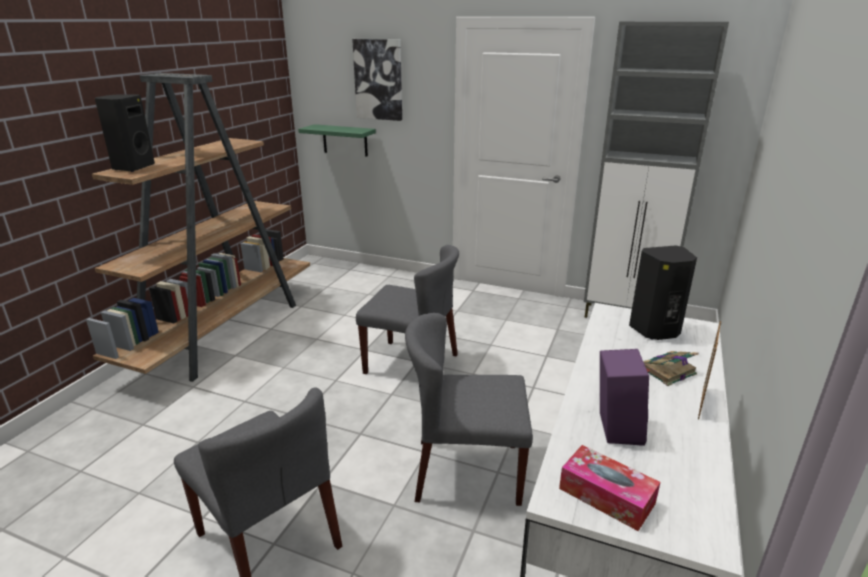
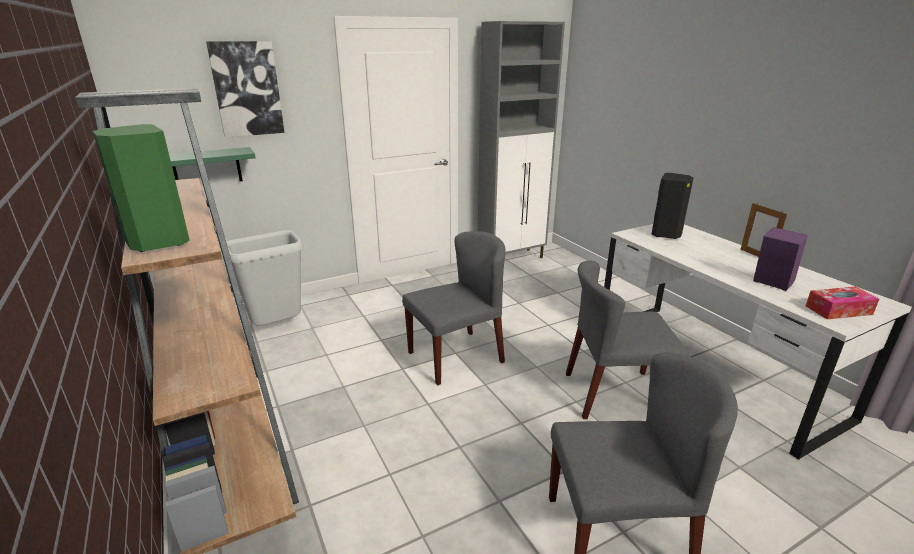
camera: 50 degrees left, 0 degrees up
black speaker [95,94,155,172] -> green speaker [93,124,190,252]
grey chair [405,313,533,506] -> grey chair turned 45 degrees clockwise [566,260,689,419]
book [643,351,699,386] -> none
none -> grey trash can [226,230,304,326]

